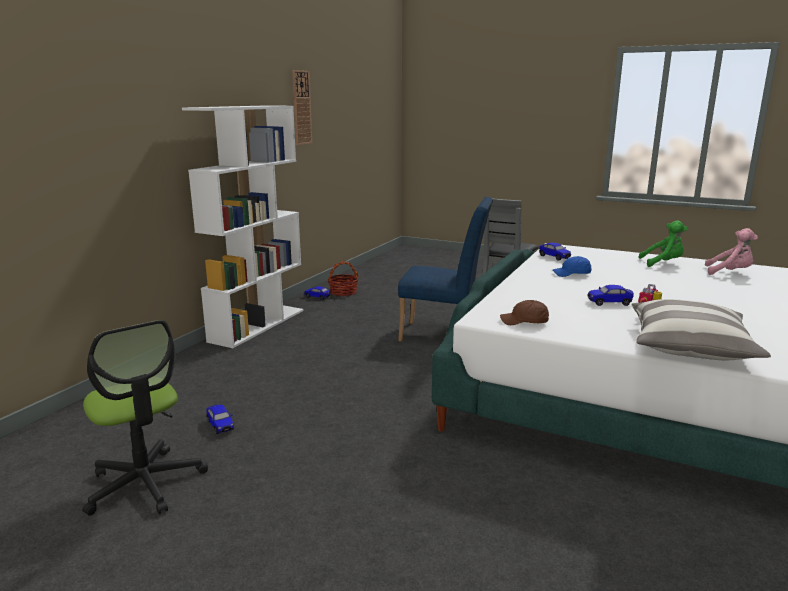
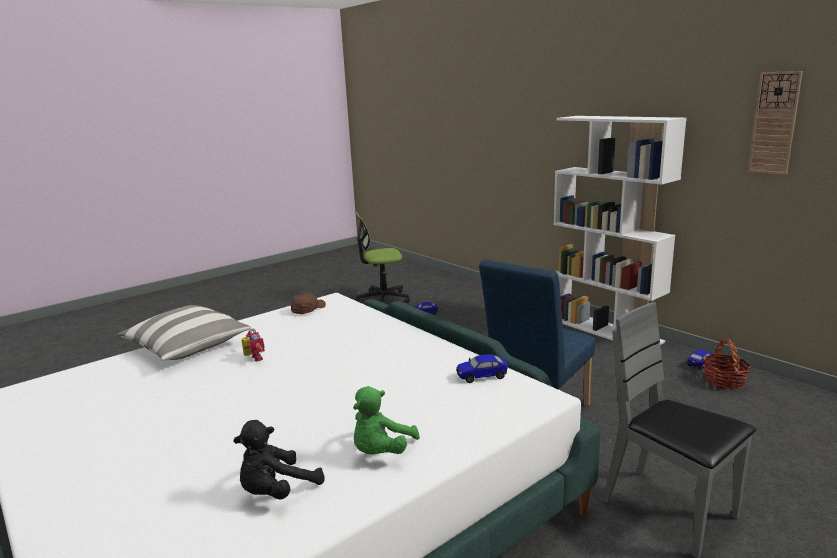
camera: 115 degrees right, 0 degrees up
blue cap [553,256,592,277] -> none
toy car [587,285,634,306] -> none
pink plush toy [705,228,758,275] -> black plush toy [233,420,325,499]

